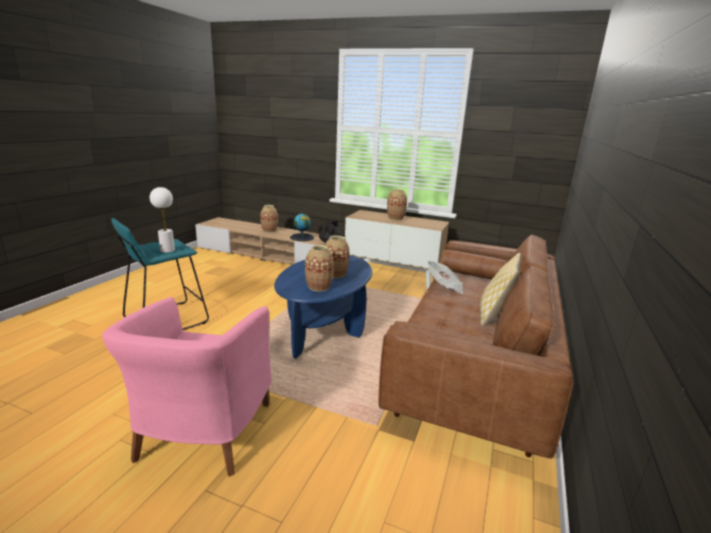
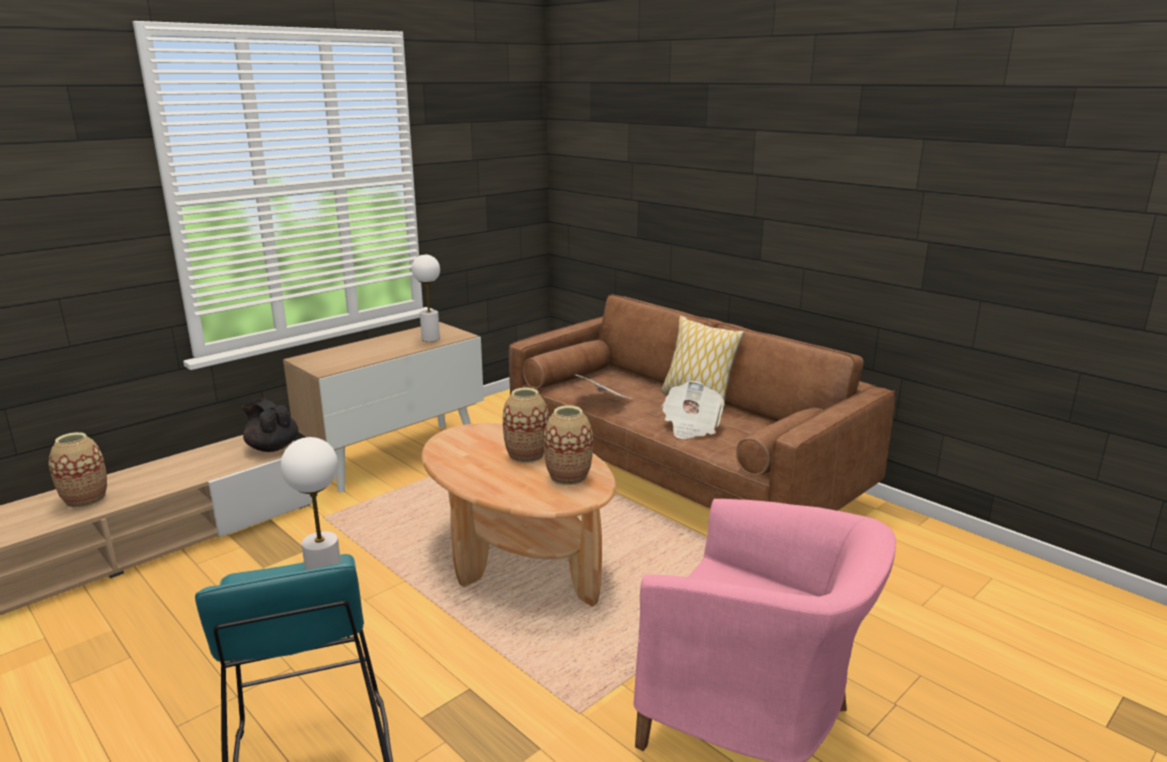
camera: 65 degrees left, 0 degrees up
blue coffee table [274,255,372,359] -> brown coffee table [421,423,616,607]
globe [290,211,314,241] -> none
vase [387,189,407,220] -> none
none -> white table lamp [412,255,440,342]
none -> newspaper [662,381,725,439]

